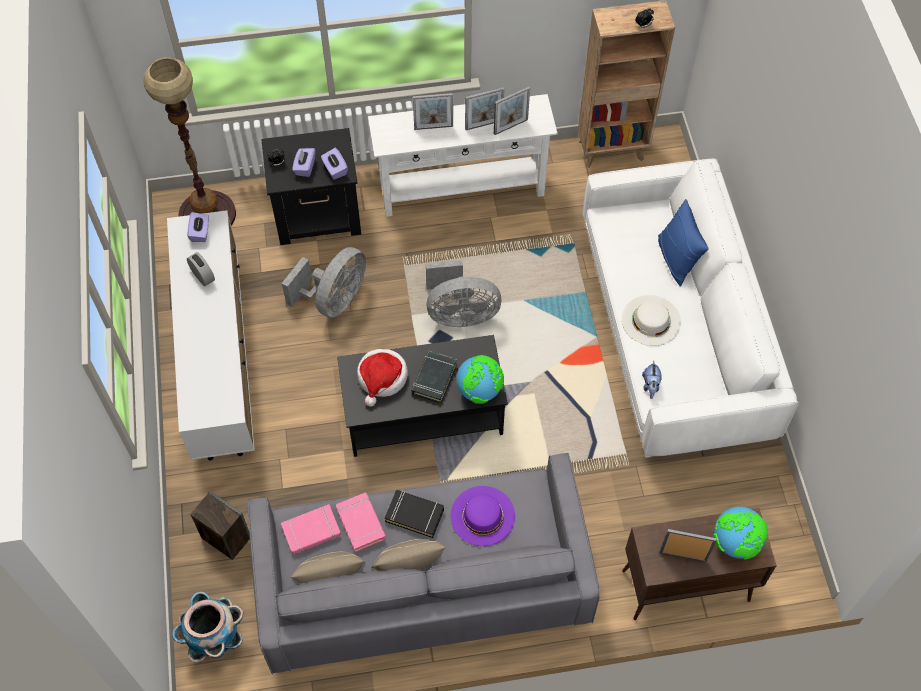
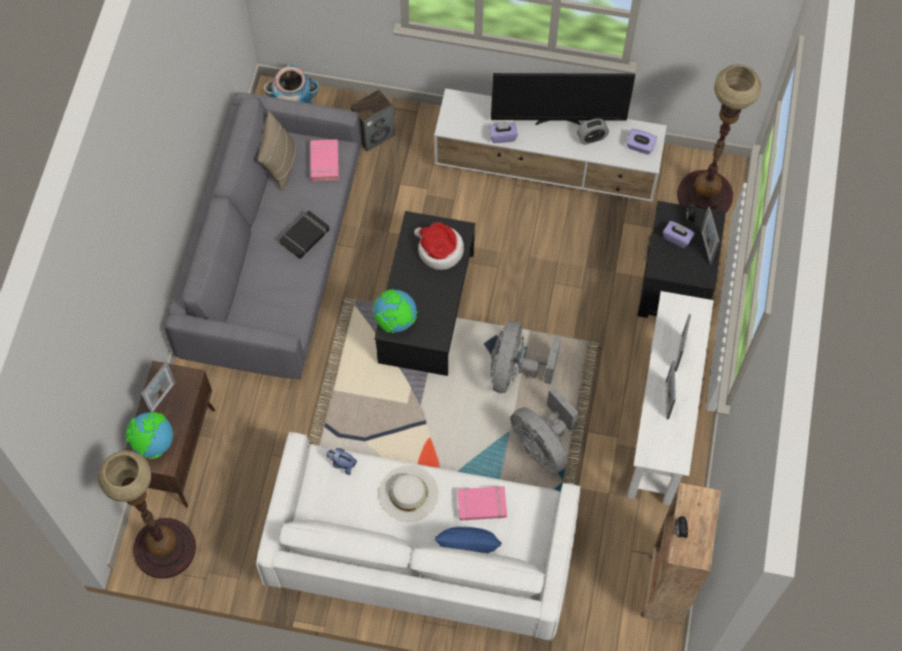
camera: 110 degrees right, 5 degrees up
grey fan [282,247,366,318] -> grey fan moved to [511,386,579,474]
purple tissue box [321,148,348,180] -> purple tissue box moved to [489,123,518,143]
pink book [336,493,386,552] -> pink book moved to [458,486,507,521]
beige pillow [371,539,446,570] -> none
black book [411,351,457,404] -> none
purple hat [451,486,515,546] -> none
picture frame [494,87,530,135] -> picture frame moved to [701,207,720,264]
none -> floor lamp [98,451,196,579]
none -> television [491,73,635,125]

